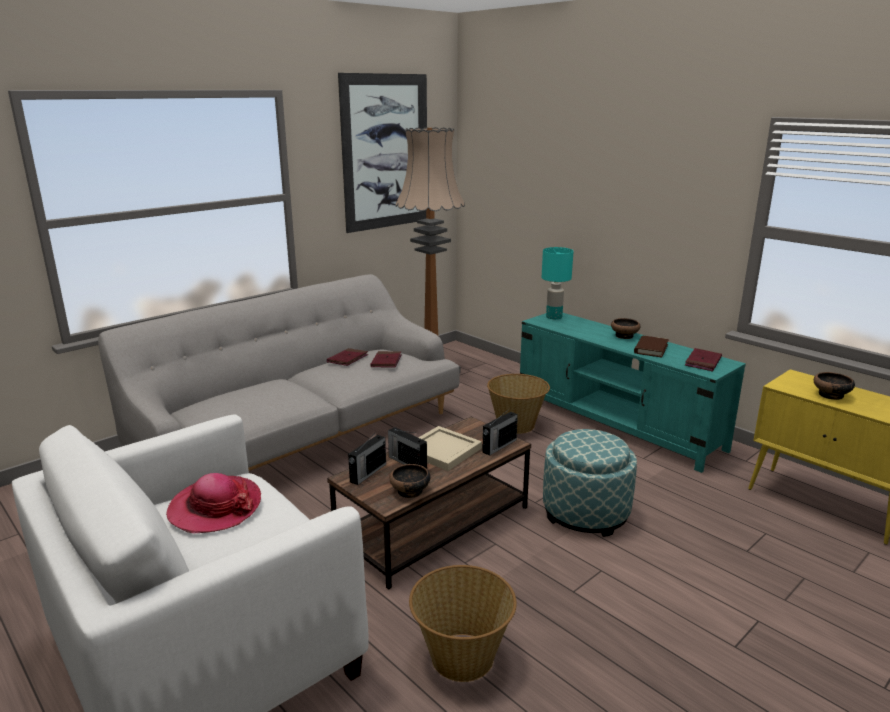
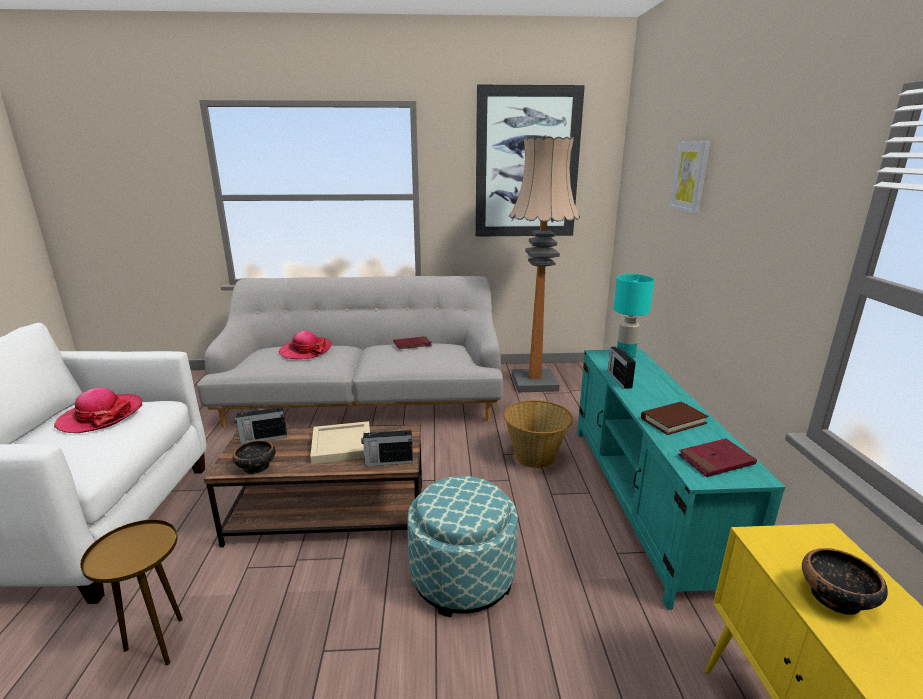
camera: 40 degrees right, 0 degrees up
red book [370,351,402,368] -> none
radio [388,427,427,469] -> radio moved to [608,347,636,389]
basket [409,565,517,682] -> brown side table [80,520,183,665]
bowl [611,318,640,339] -> none
none -> hat [279,331,332,359]
none -> picture [669,141,710,214]

